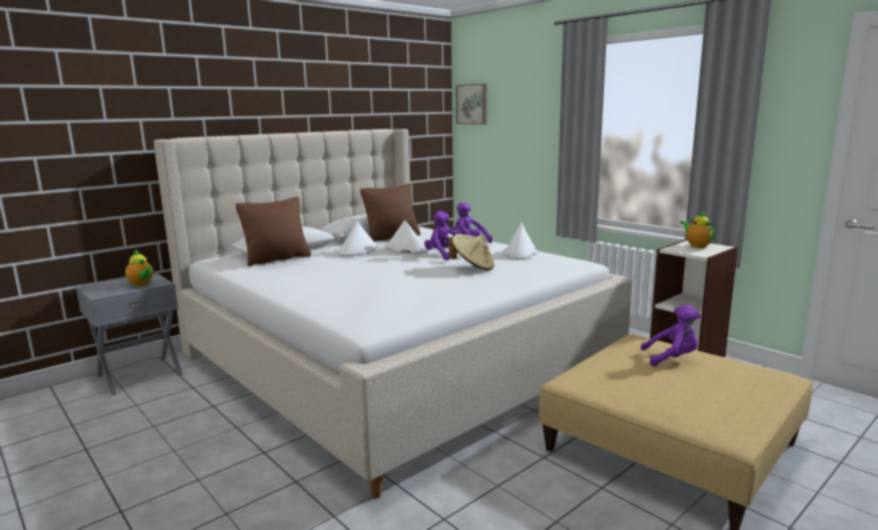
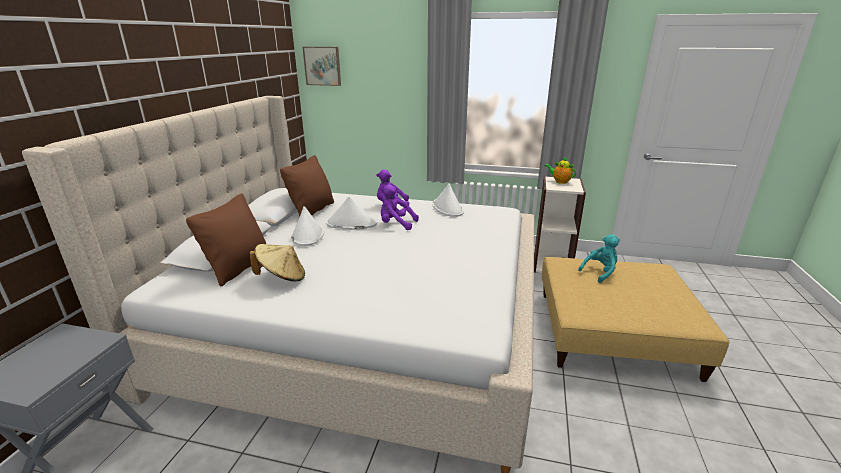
camera: 35 degrees left, 10 degrees up
teapot [125,250,153,286] -> none
beige hat [449,234,494,271] -> beige hat moved to [250,244,305,281]
purple plush toy [641,305,701,366] -> turquoise plush toy [578,234,620,283]

